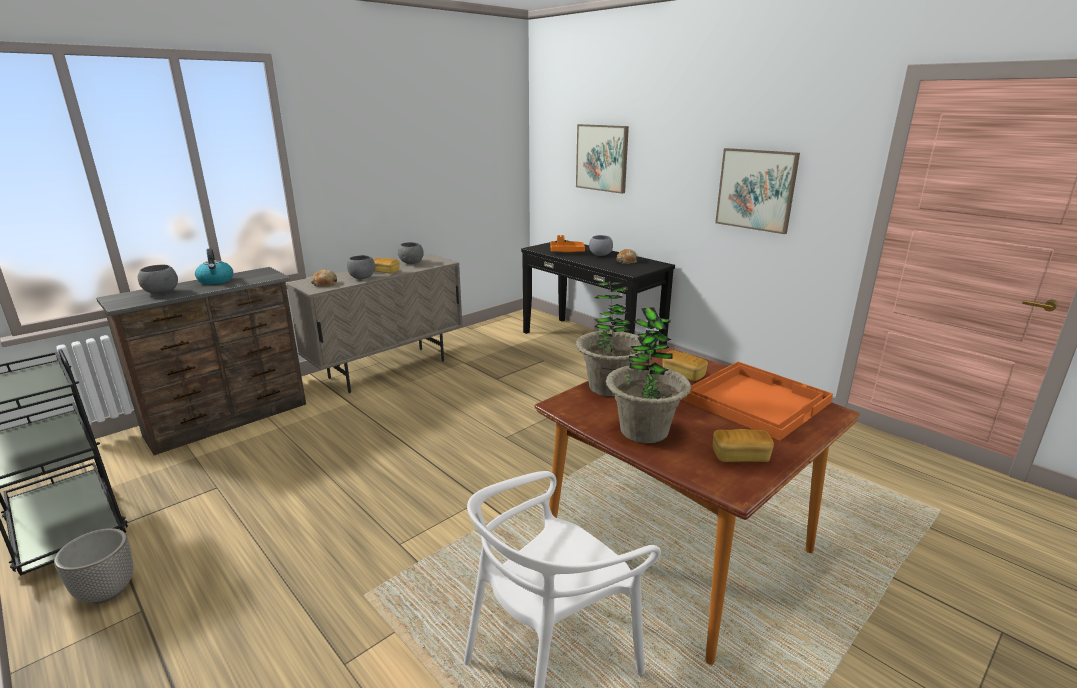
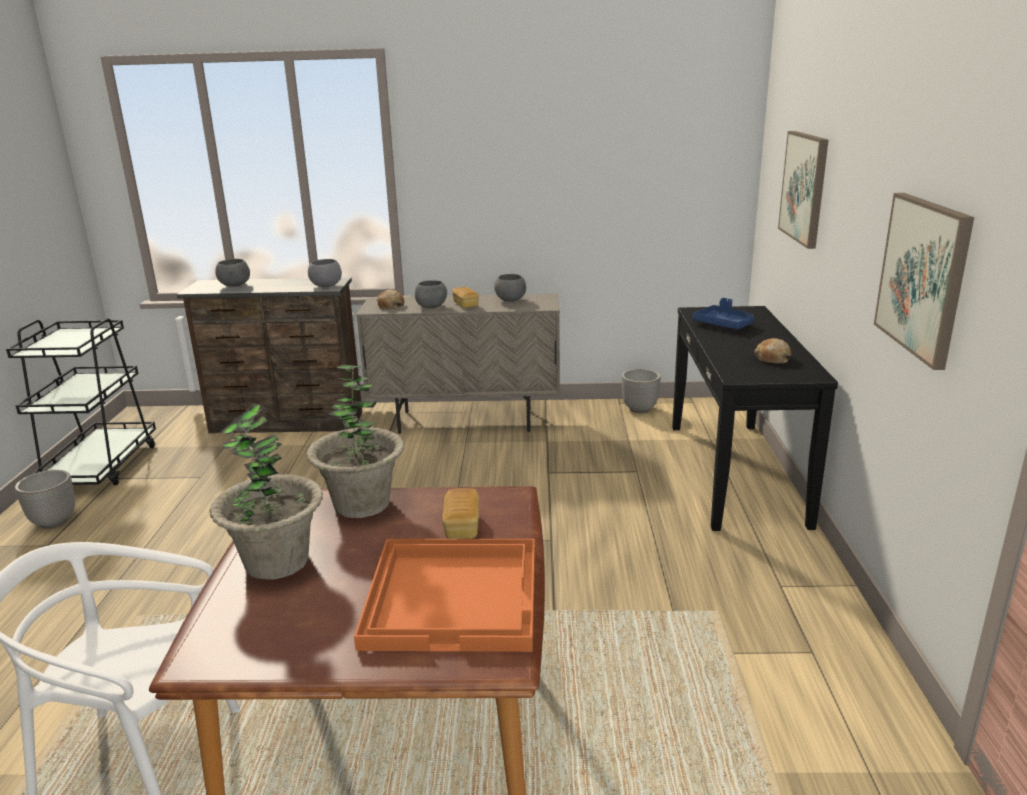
camera: 45 degrees right, 0 degrees up
kettle [195,248,233,285] -> none
orange tray [550,235,585,252] -> blue tray [693,298,754,329]
grey bowl [589,235,613,256] -> grey bowl moved to [308,259,342,287]
bread [713,429,774,462] -> none
none -> planter [622,369,661,413]

